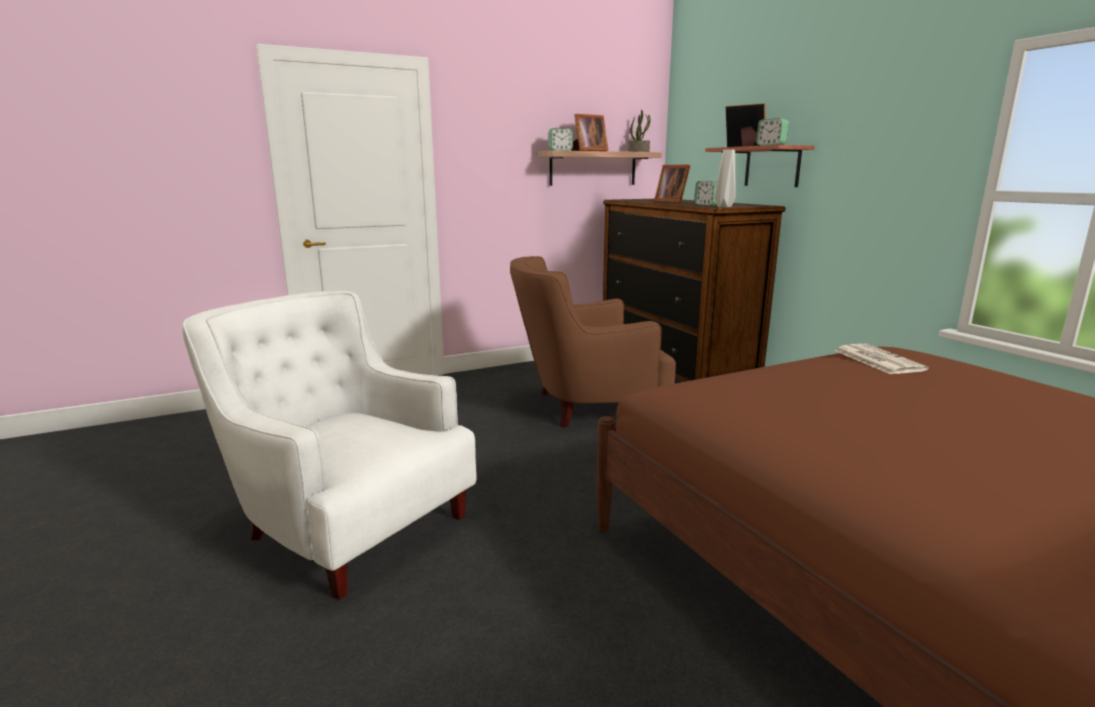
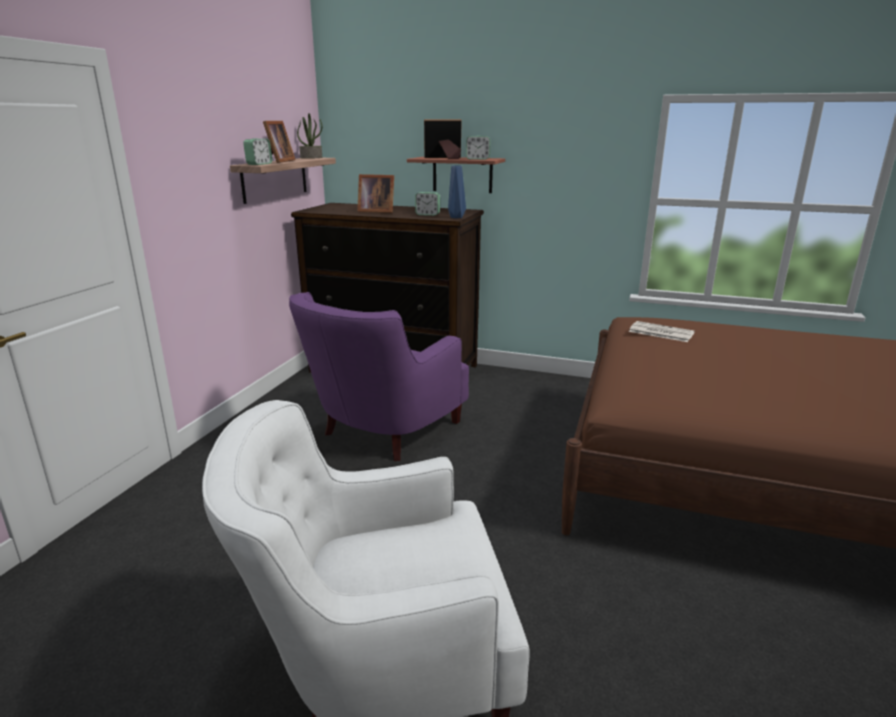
camera: 45 degrees left, 5 degrees up
brown armchair [510,256,676,428] -> purple armchair [289,292,469,461]
grey vase [714,150,735,207] -> blue vase [448,165,466,219]

